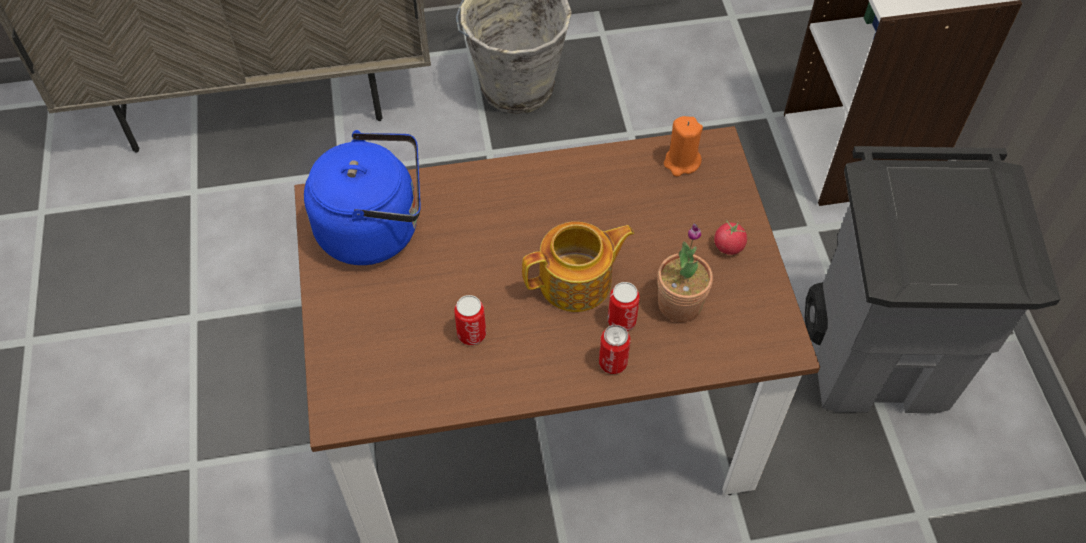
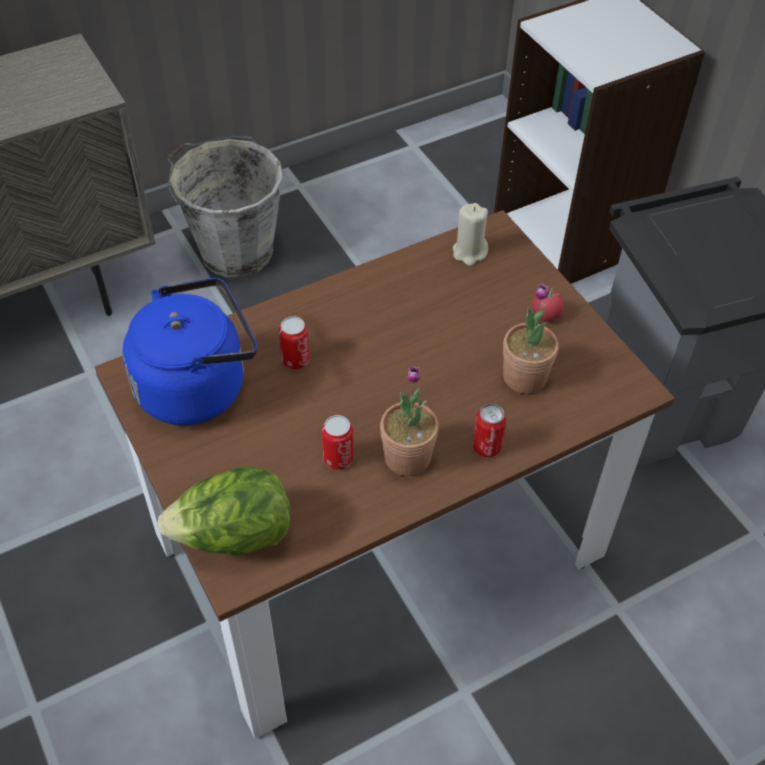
camera: 20 degrees left, 5 degrees down
teapot [522,222,634,312] -> none
can [608,282,640,331] -> can moved to [279,316,310,370]
orange candle [664,116,703,177] -> beige candle [453,203,488,266]
none -> lettuce [157,466,290,555]
none -> potted plant [380,366,439,476]

